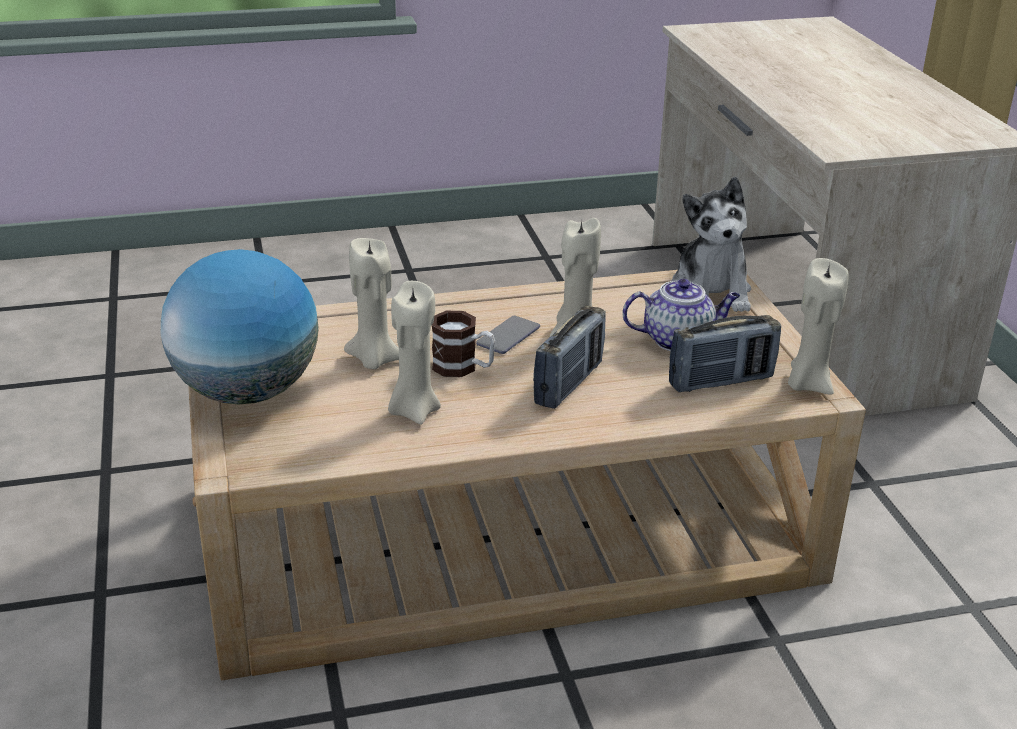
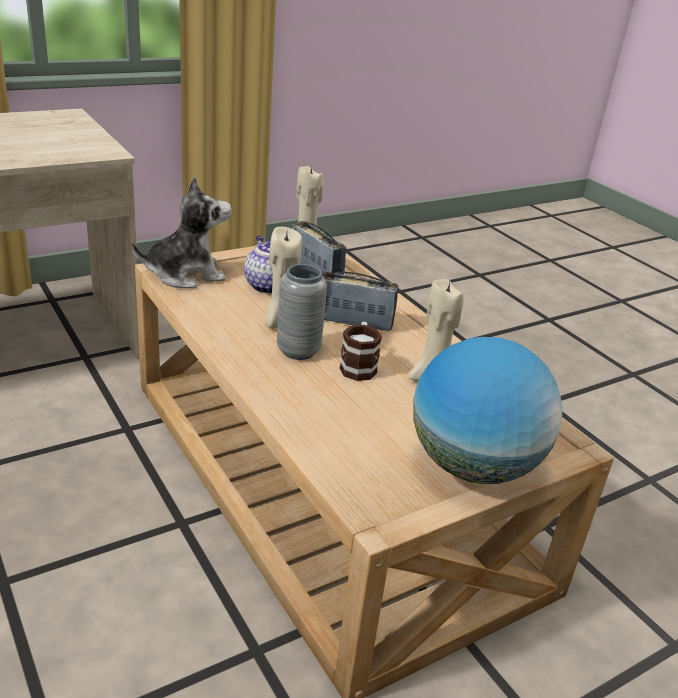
camera: 110 degrees left, 0 degrees up
beige candle [344,238,399,369] -> none
phone [476,316,540,354] -> grey vase [277,264,327,360]

